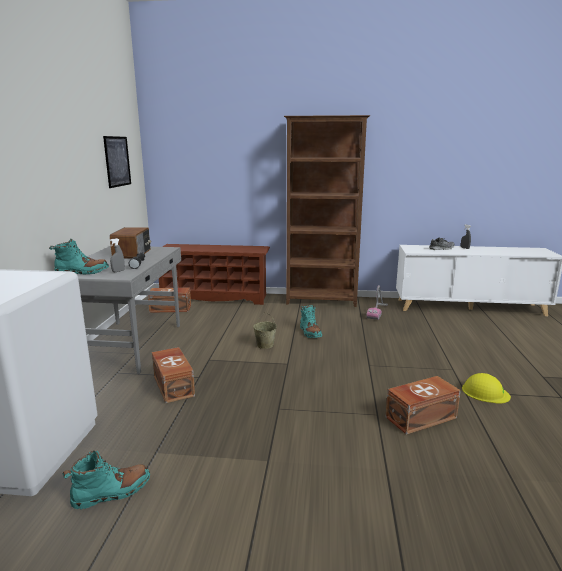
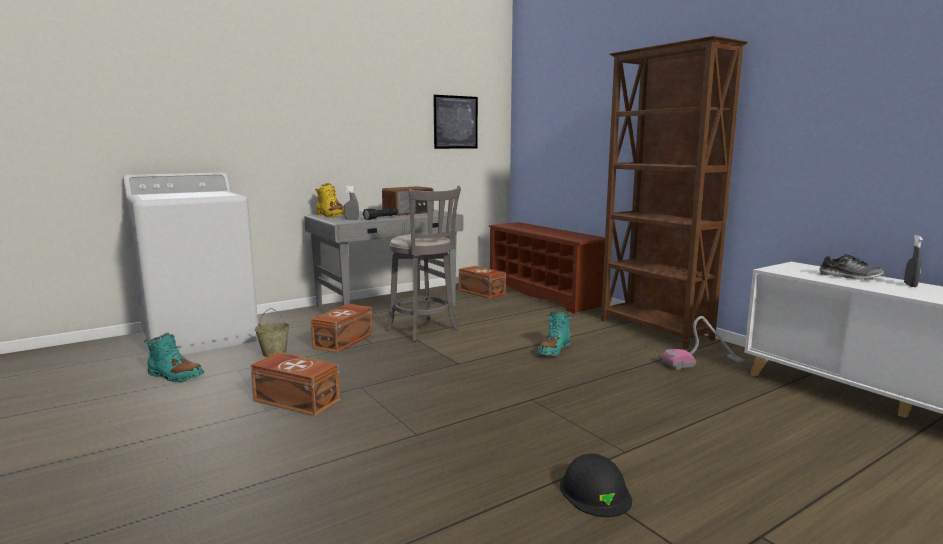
camera: 50 degrees right, 5 degrees down
turquoise boot [49,239,109,274] -> yellow boot [315,183,344,218]
beige bucket [253,313,277,349] -> beige bucket moved to [255,308,289,357]
brown storage box [385,376,461,435] -> brown storage box moved to [250,353,340,416]
yellow hard hat [462,373,511,404] -> black hard hat [560,454,632,517]
none -> grey stool [386,186,461,342]

